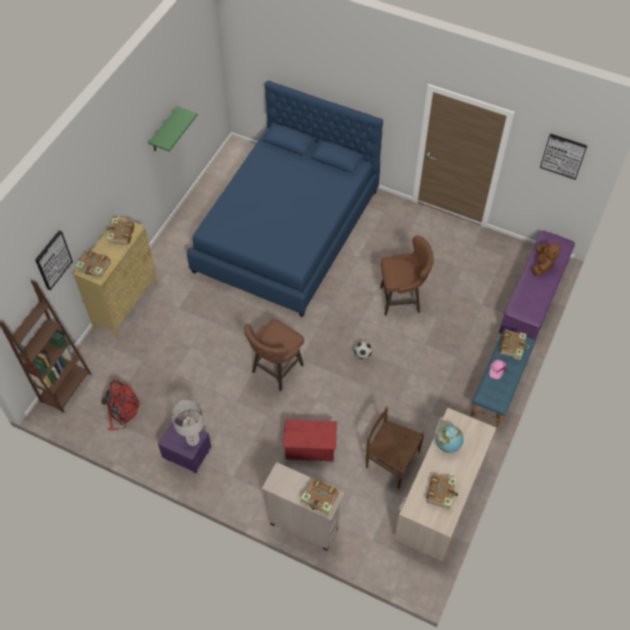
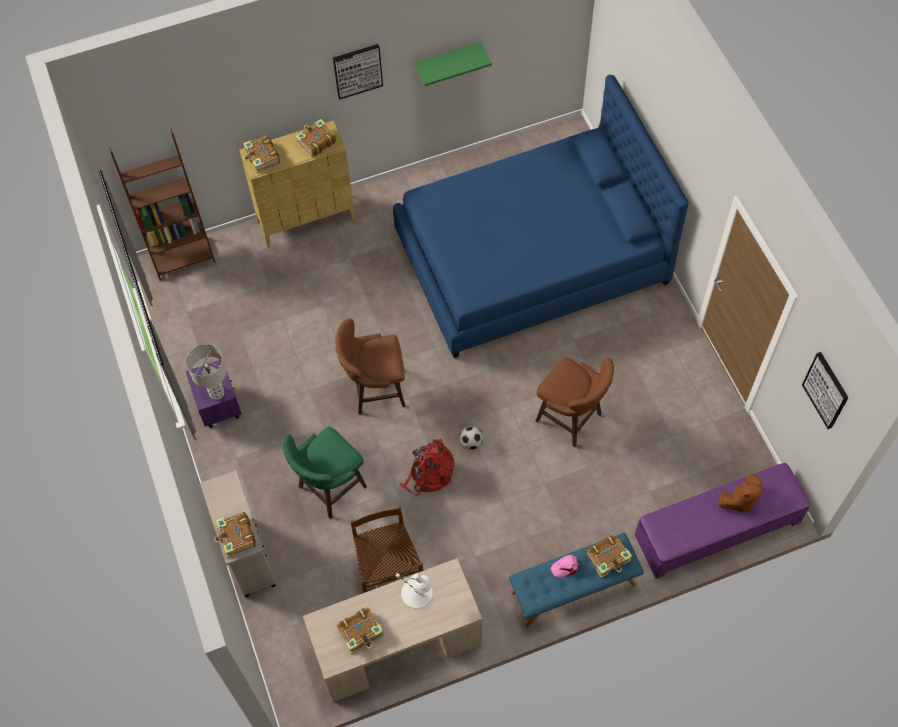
camera: 45 degrees right, 5 degrees up
picture [35,231,73,290] -> picture moved to [333,44,383,100]
red backpack [101,379,141,430] -> red backpack moved to [400,439,454,495]
red storage box [283,419,337,462] -> green stool [282,427,367,519]
globe [436,425,464,453] -> white table lamp [396,573,433,608]

